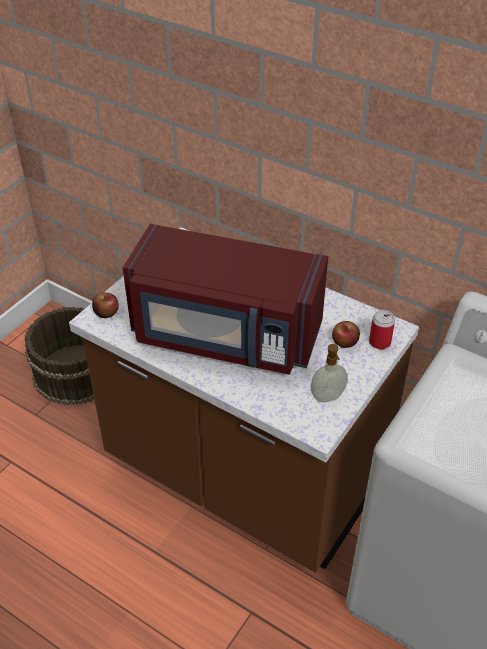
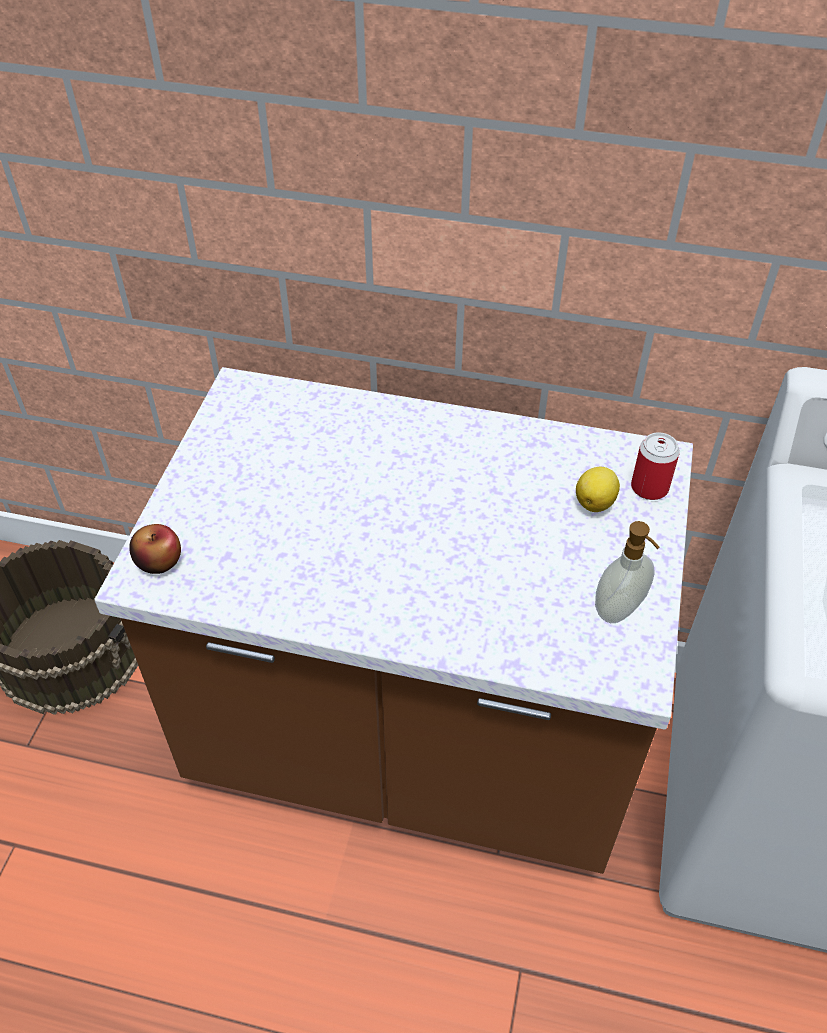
camera: 20 degrees left, 5 degrees up
red microwave [123,224,328,375] -> none
apple [332,321,360,348] -> lemon [576,467,620,512]

